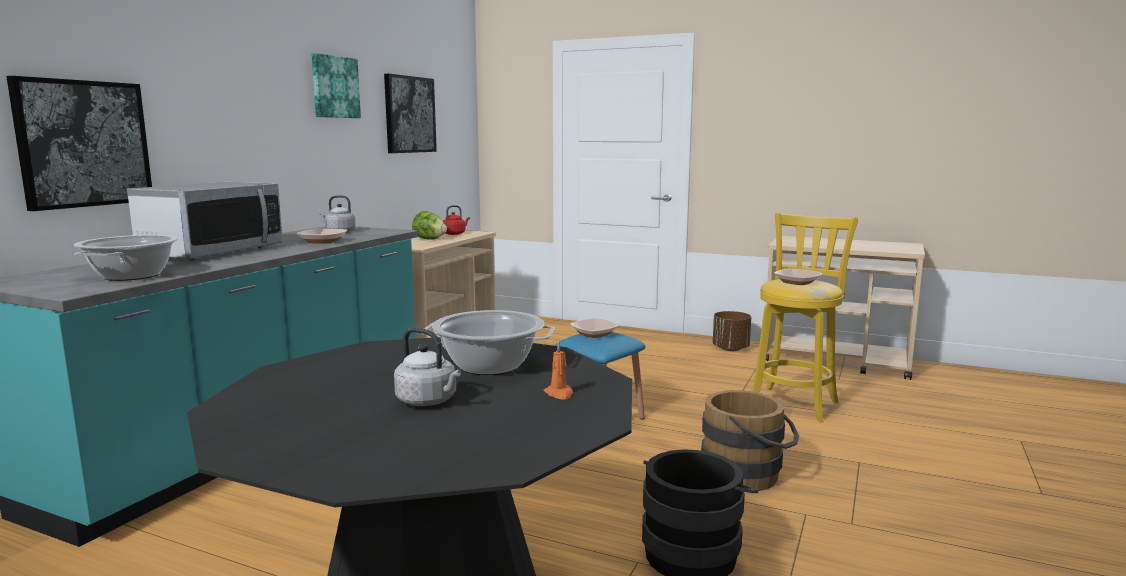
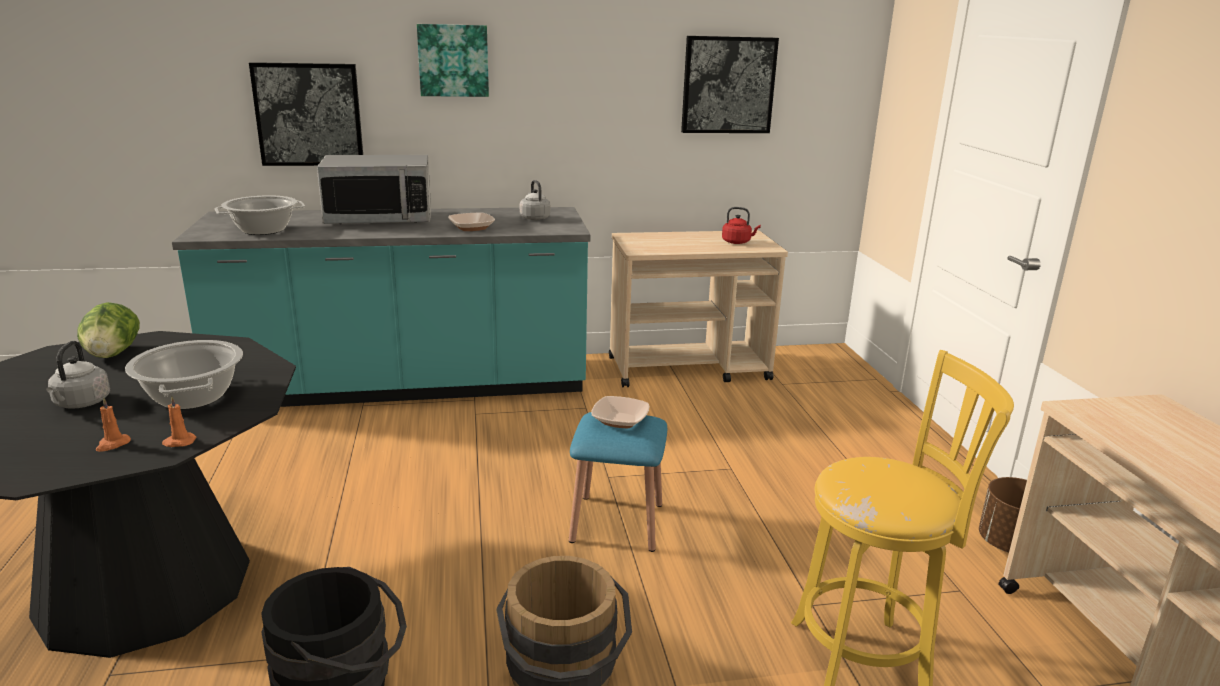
camera: 55 degrees right, 10 degrees up
picture [312,53,361,118] -> picture moved to [417,24,489,97]
lettuce [412,211,447,240] -> lettuce moved to [77,302,140,358]
bowl [774,269,822,285] -> none
none -> orange candle [162,396,197,447]

